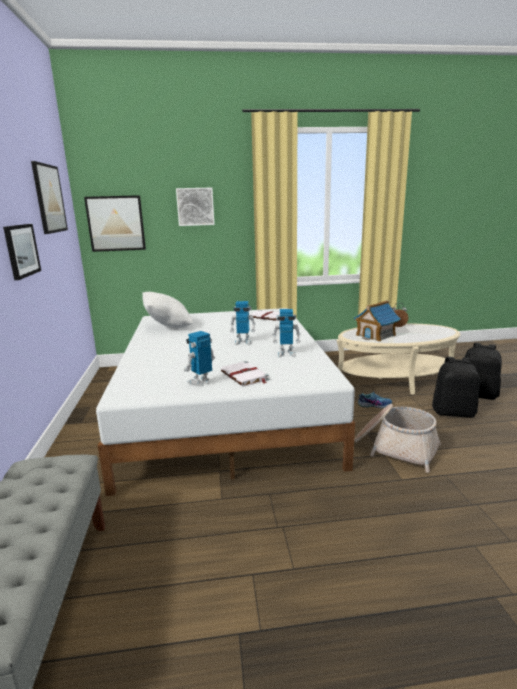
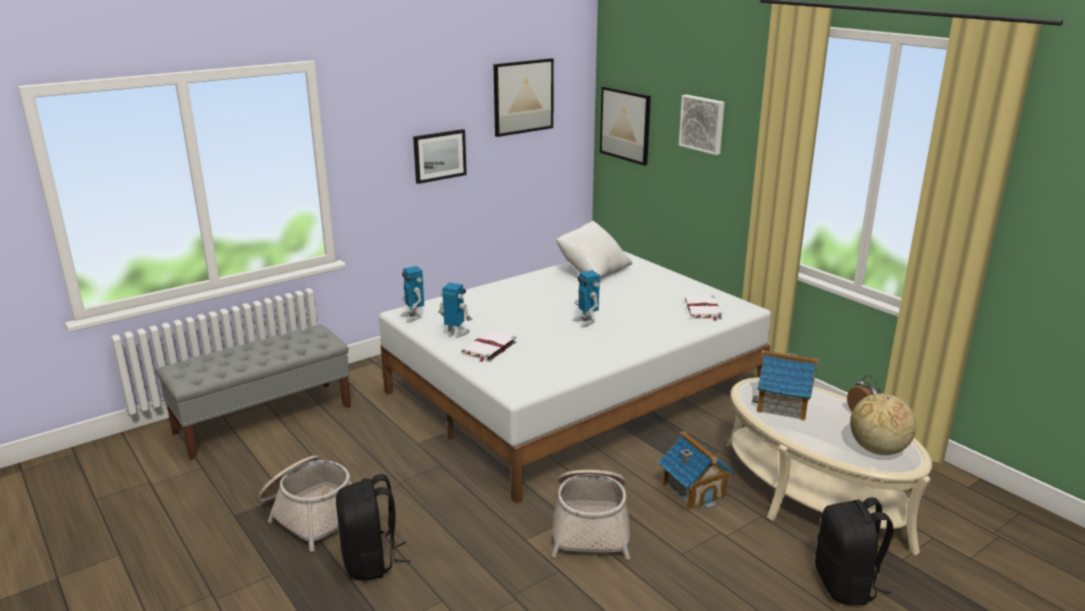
camera: 60 degrees right, 5 degrees up
toy robot [272,309,300,357] -> toy robot moved to [400,266,424,323]
shoe [358,391,392,408] -> toy house [658,431,735,510]
black backpack [432,357,480,418] -> black backpack moved to [336,474,410,581]
none -> basket [259,455,352,552]
none -> globe [850,393,916,455]

